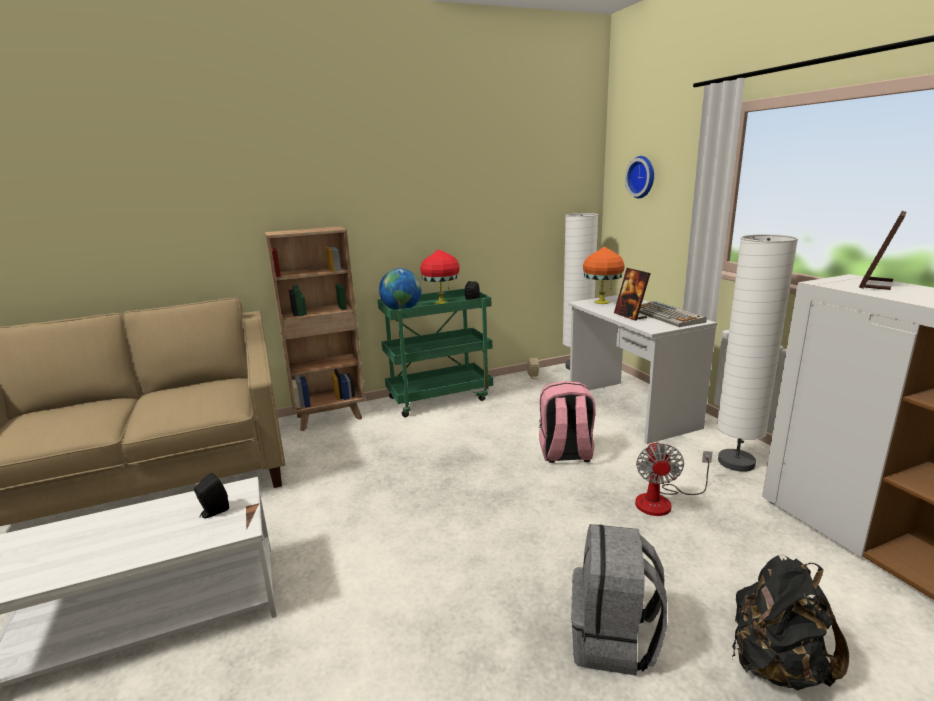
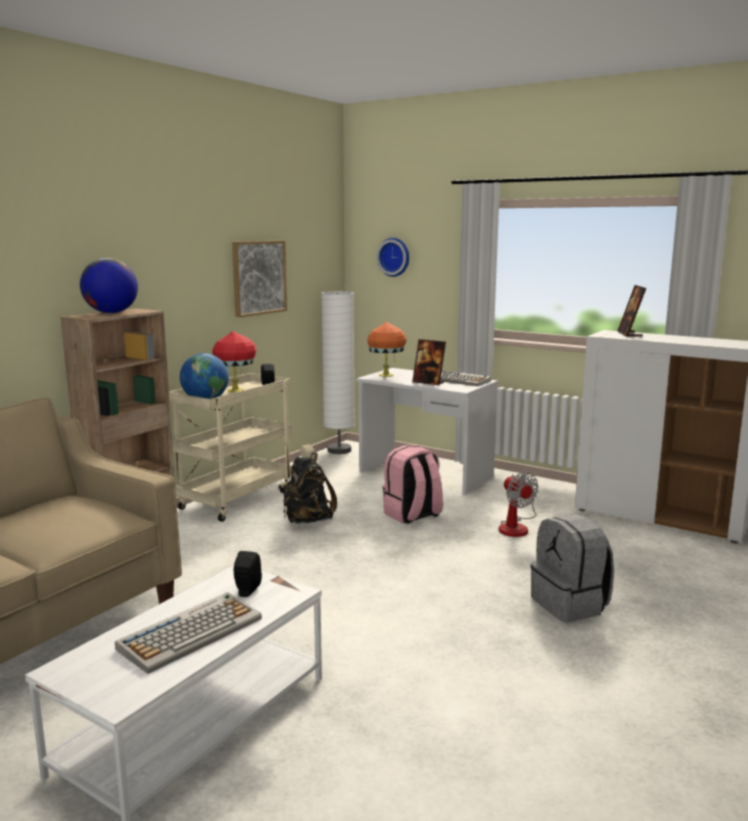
camera: 35 degrees left, 5 degrees down
green cart [378,288,493,417] -> beige cart [169,373,292,522]
white floor lamp [717,234,798,472] -> none
black backpack [732,555,850,690] -> black backpack moved to [283,453,337,524]
none -> globe [80,258,138,313]
none -> keyboard [115,592,262,674]
none -> picture [232,241,287,318]

